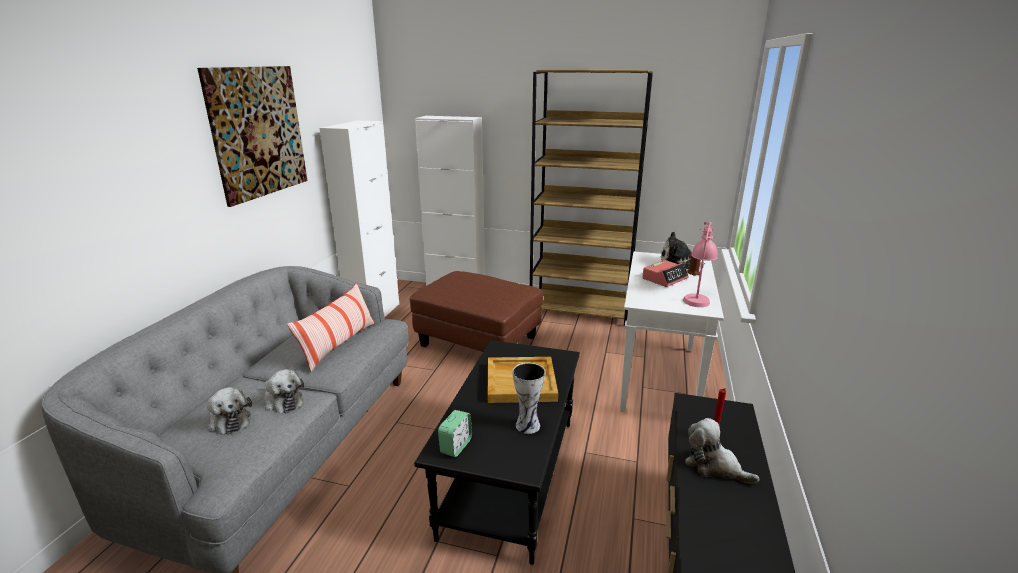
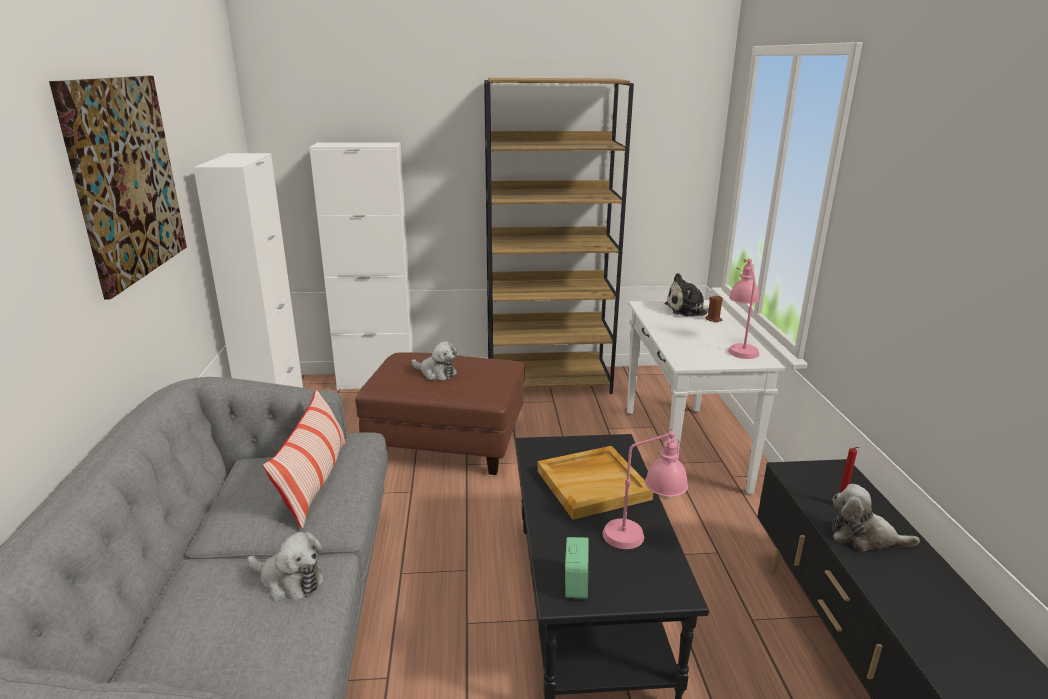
camera: 20 degrees left, 0 degrees up
plush toy [207,387,252,435] -> plush toy moved to [411,341,457,380]
vase [513,363,545,434] -> pink table lamp [603,429,688,549]
alarm clock [642,260,689,287] -> none

